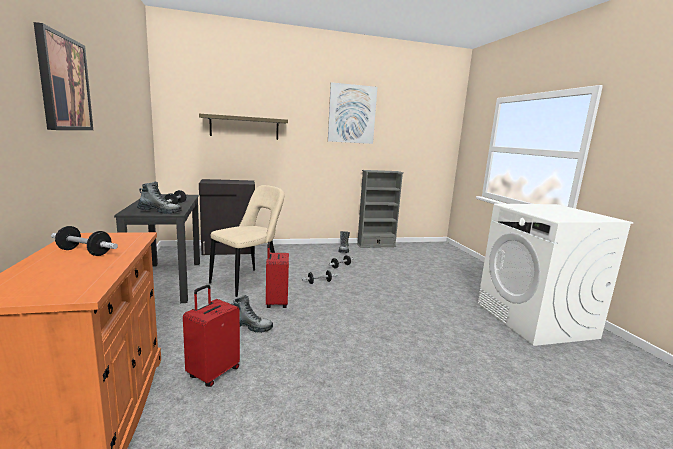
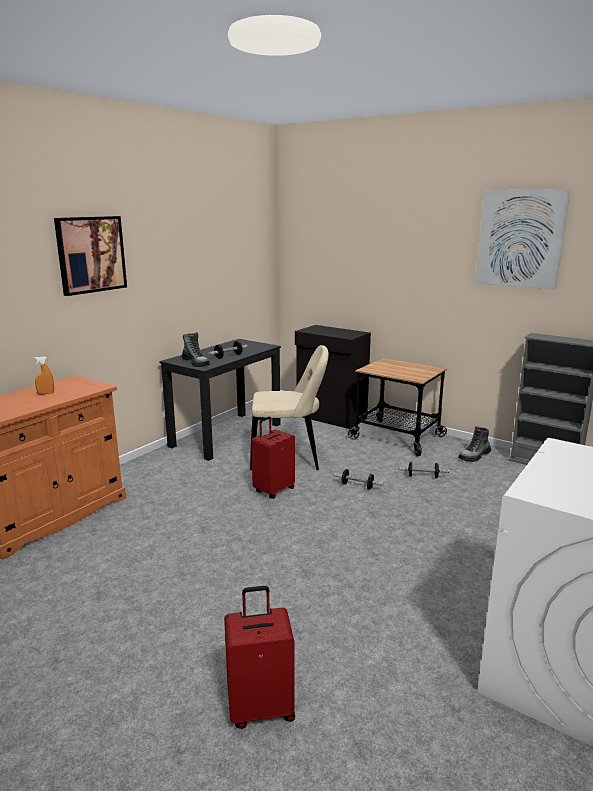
camera: 50 degrees right, 5 degrees up
dumbbell [51,226,118,256] -> orange spray bottle [34,356,54,394]
red suitcase [183,285,240,387] -> red suitcase moved to [224,586,295,729]
shelf [199,114,288,140] -> none
boot [232,295,273,333] -> none
none -> cart [348,358,447,456]

